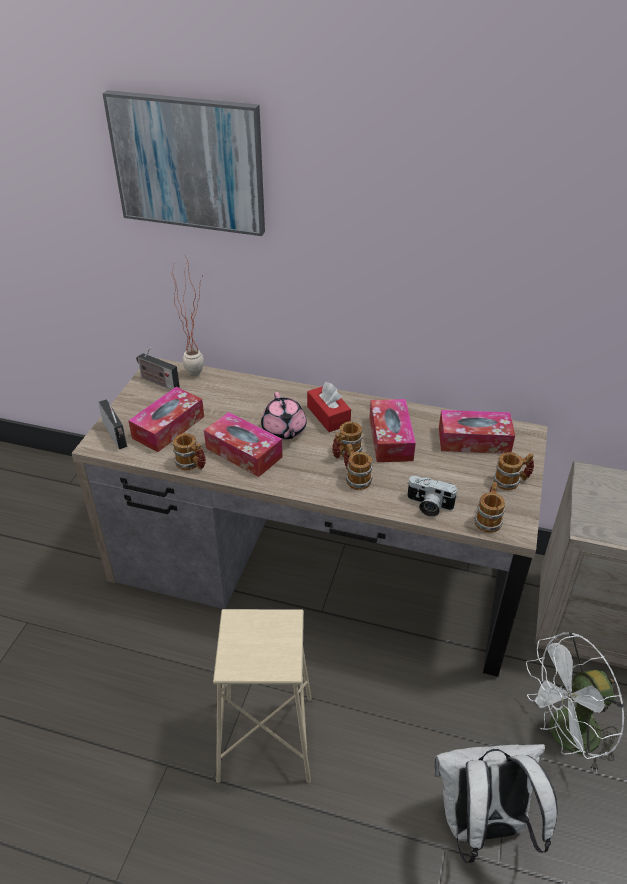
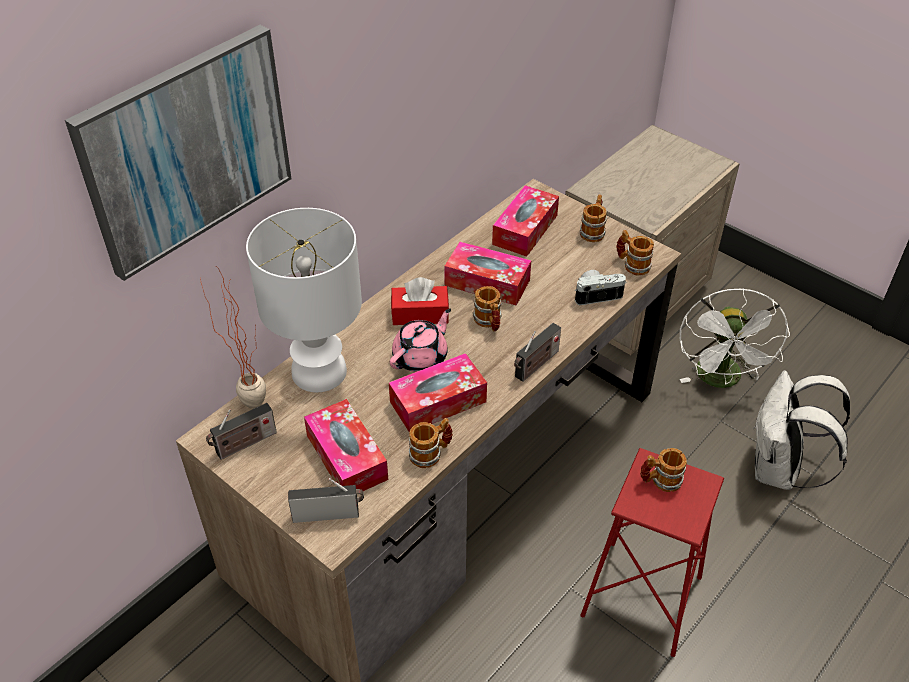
camera: 65 degrees left, 5 degrees up
beige stool [213,609,312,783] -> red stool [580,448,724,657]
pink teapot [261,392,307,440] -> pink teapot turned 60 degrees counterclockwise [390,308,451,372]
mug [344,443,373,490] -> mug moved to [640,448,687,492]
camera [407,476,458,517] -> camera turned 150 degrees counterclockwise [575,270,627,305]
none -> white table lamp [246,208,362,392]
none -> radio [514,323,561,382]

